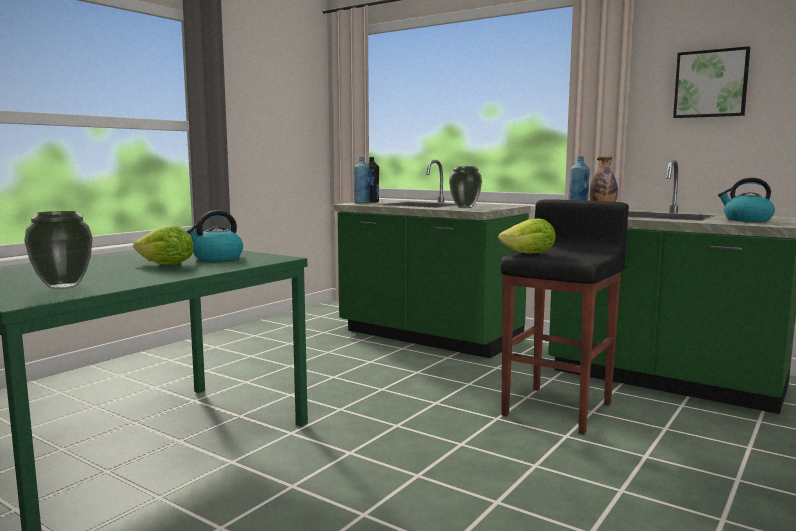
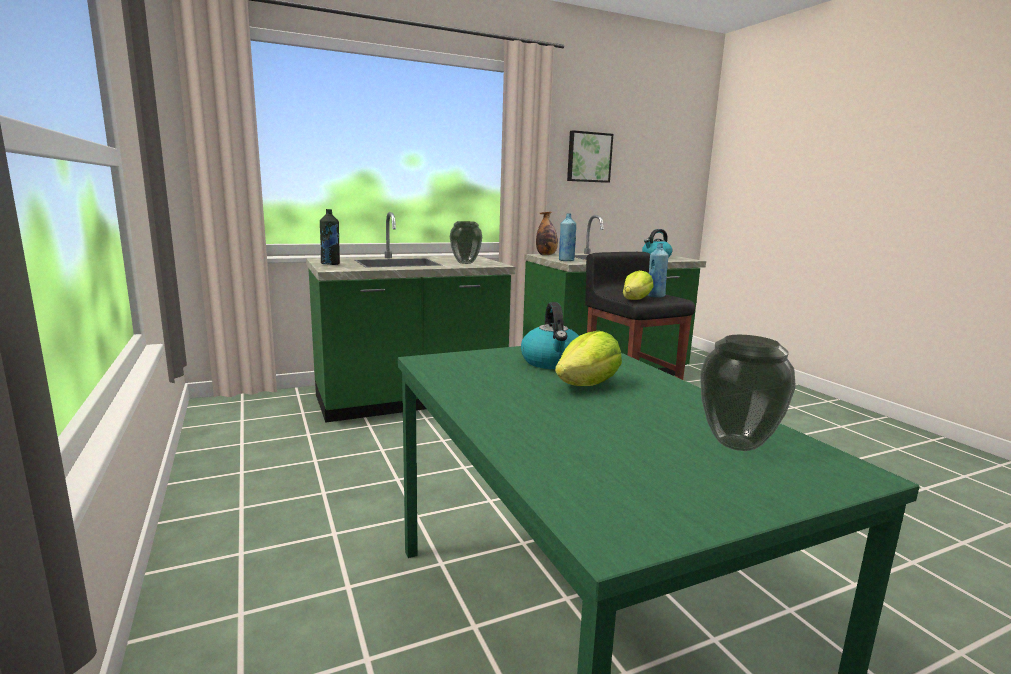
camera: 60 degrees left, 5 degrees up
blue bottle [354,157,370,204] -> blue bottle moved to [648,243,669,298]

